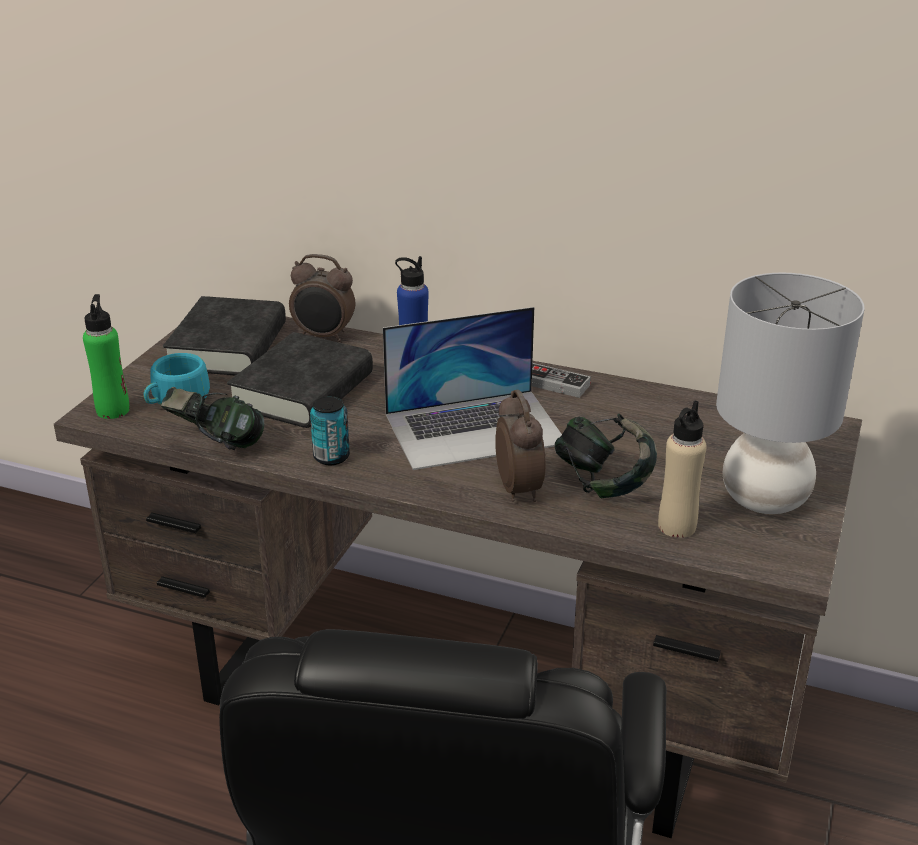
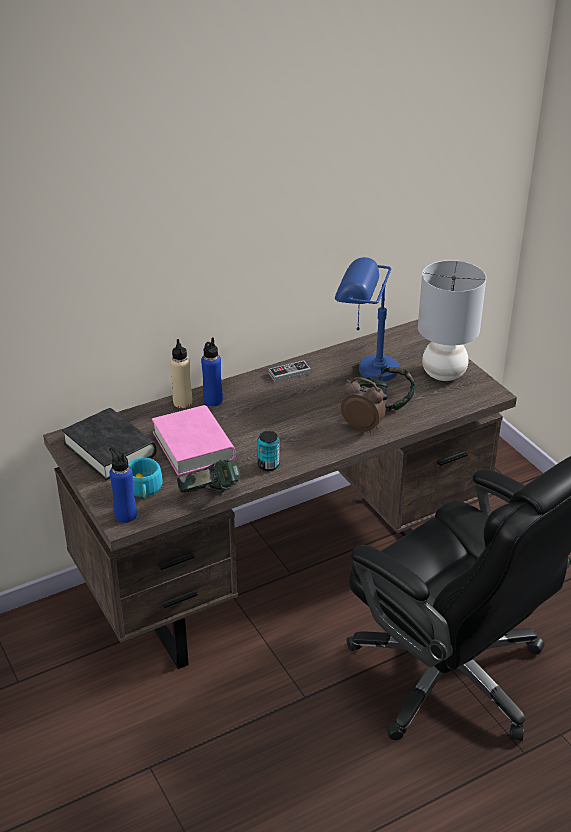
camera: 50 degrees left, 5 degrees up
green bottle [83,294,130,419] -> blue bottle [109,447,137,523]
black book [227,332,373,428] -> pink book [152,405,236,476]
alarm clock [289,254,355,342] -> none
laptop [383,307,562,470] -> none
beige bottle [658,400,707,538] -> beige bottle moved to [170,339,192,408]
none -> blue table lamp [335,257,399,381]

